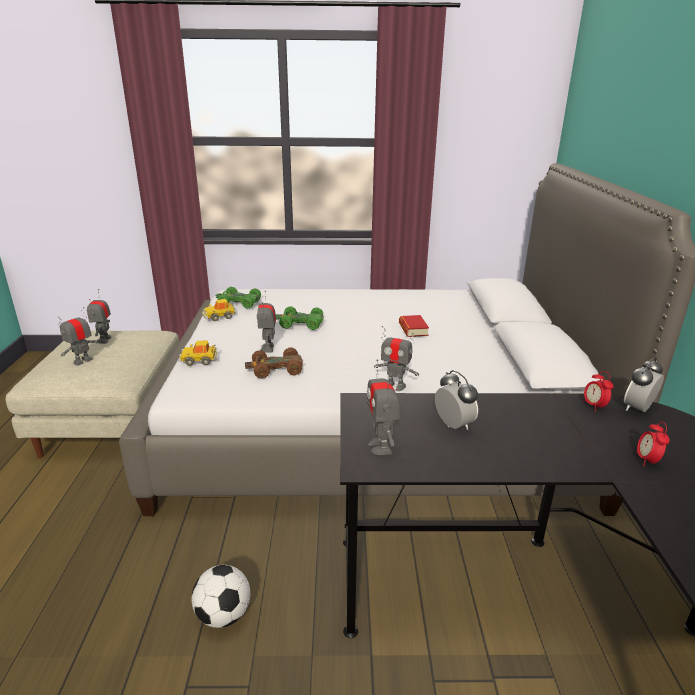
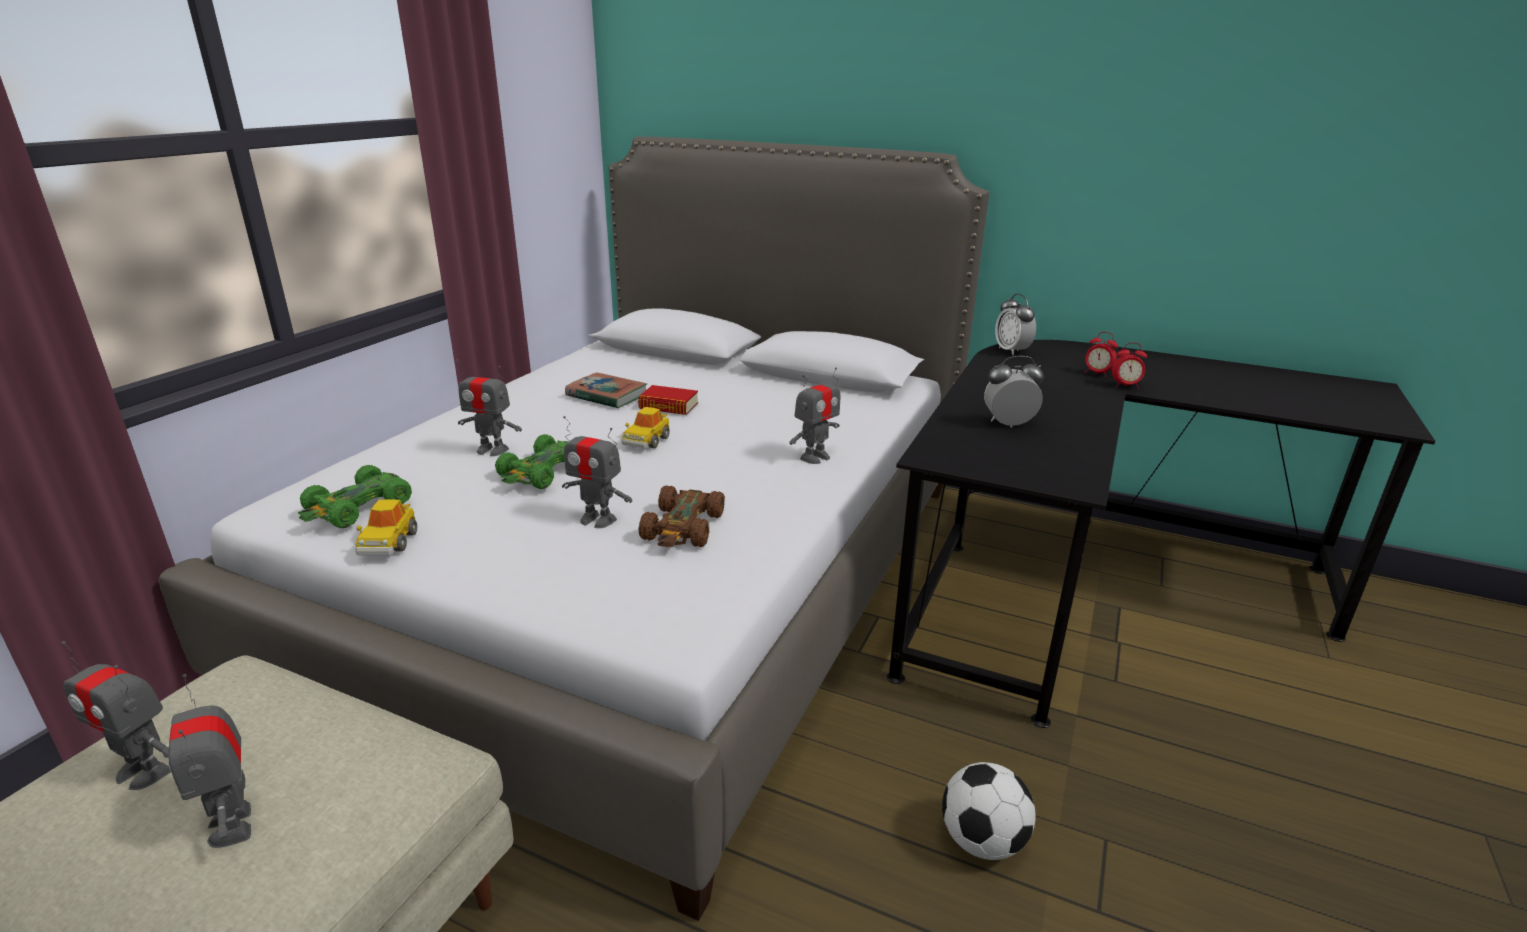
camera: 65 degrees left, 0 degrees up
toy car [178,341,217,366] -> toy car moved to [621,407,670,448]
toy robot [367,359,401,455] -> toy robot moved to [456,359,522,456]
alarm clock [583,371,614,412] -> alarm clock moved to [1112,342,1147,389]
none -> book [565,372,647,409]

